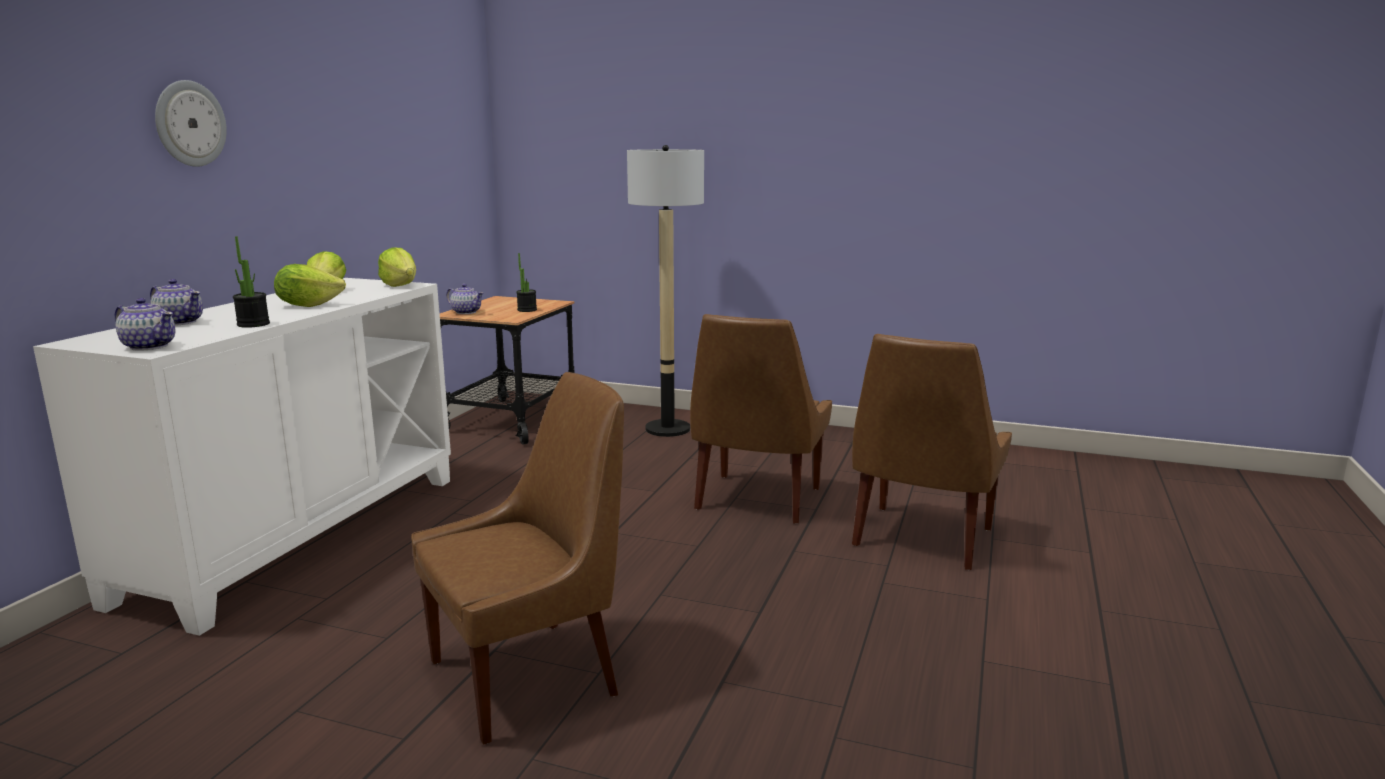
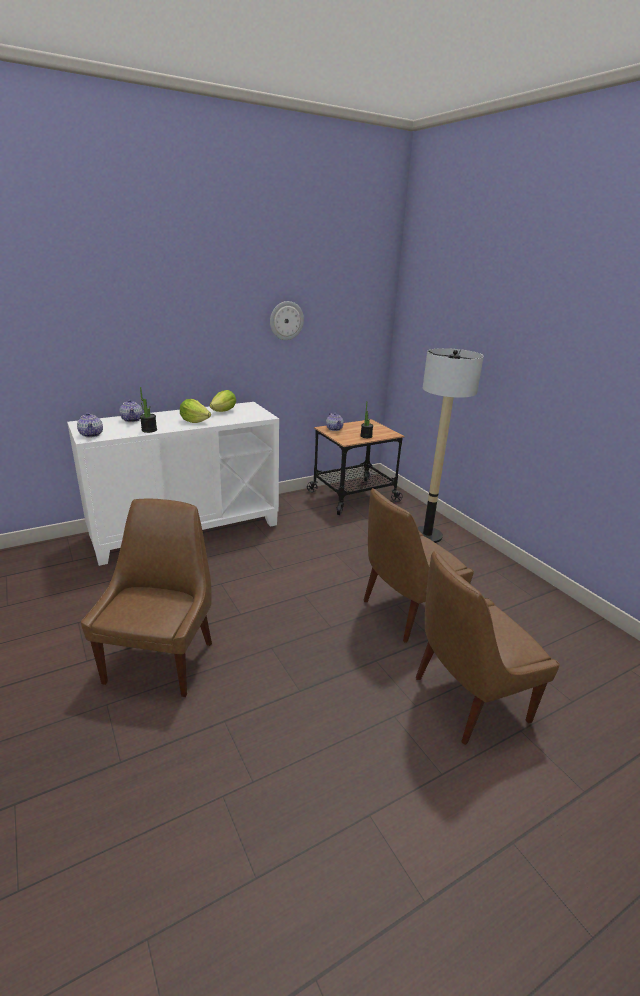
camera: 40 degrees right, 10 degrees up
wall clock [155,80,227,167] -> wall clock moved to [270,301,304,340]
lettuce [378,247,416,287] -> none
brown chair [411,372,624,745] -> brown chair turned 90 degrees counterclockwise [81,499,212,697]

